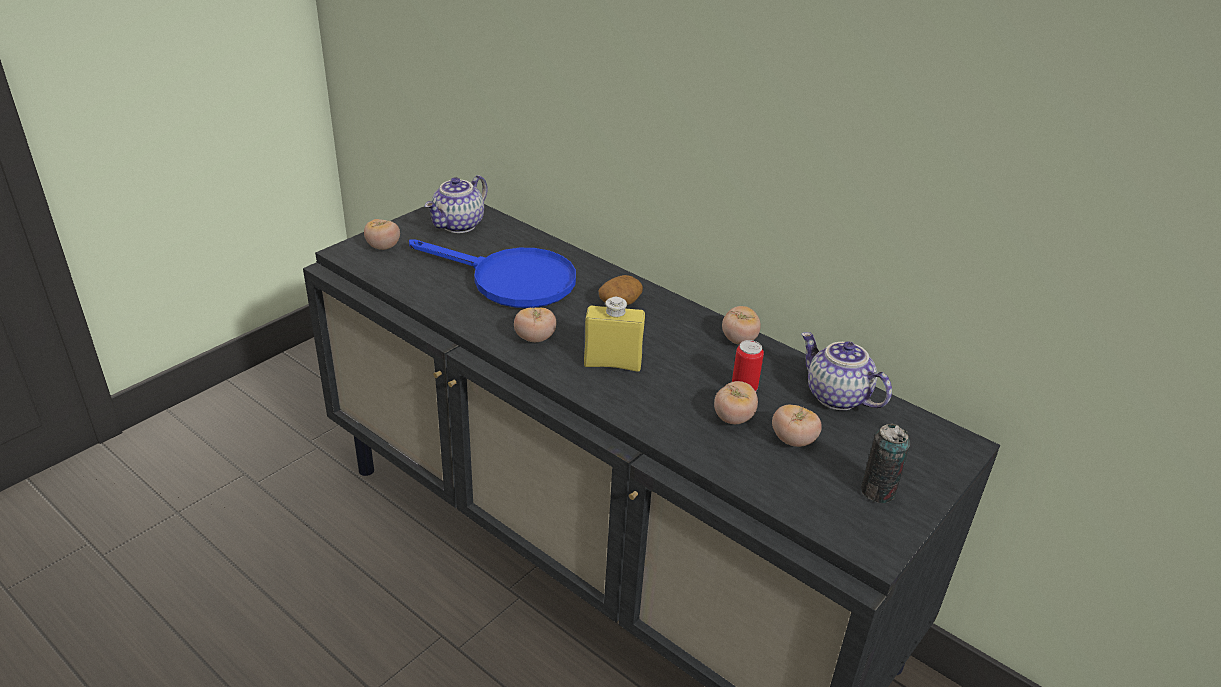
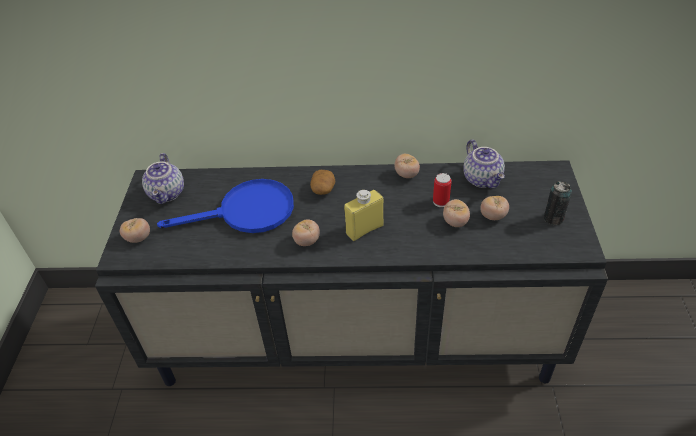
camera: 35 degrees left, 10 degrees up
teapot [801,332,892,410] -> teapot turned 120 degrees counterclockwise [463,139,505,189]

